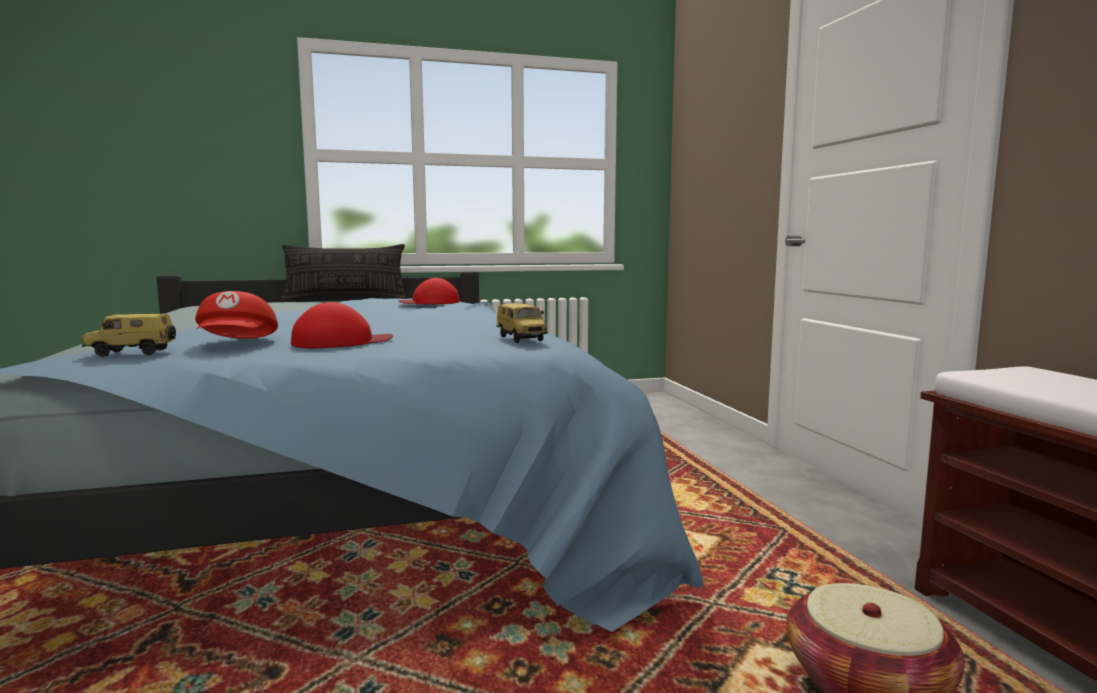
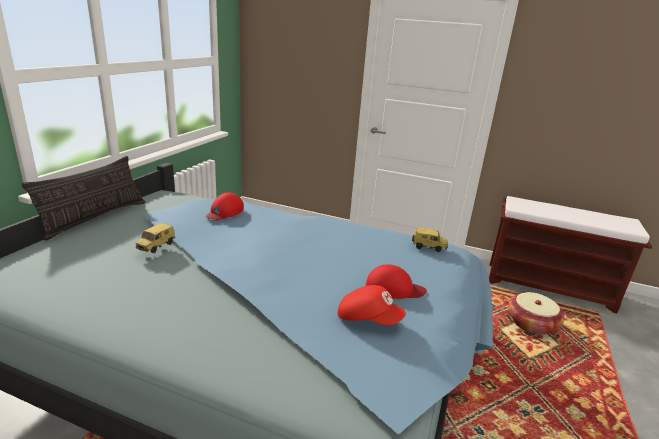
camera: 55 degrees left, 15 degrees up
toy car [82,314,176,357] -> toy car moved to [136,223,176,253]
red cap [291,302,393,348] -> red cap turned 90 degrees clockwise [366,265,427,299]

